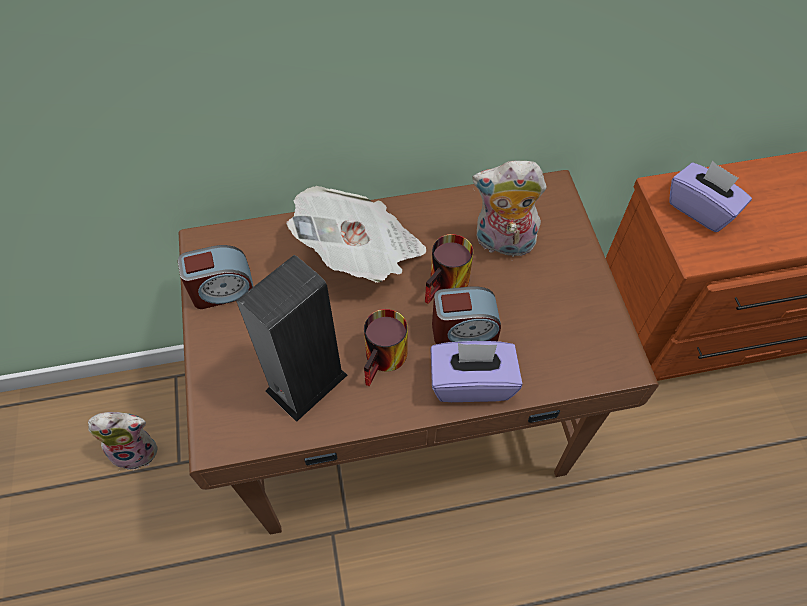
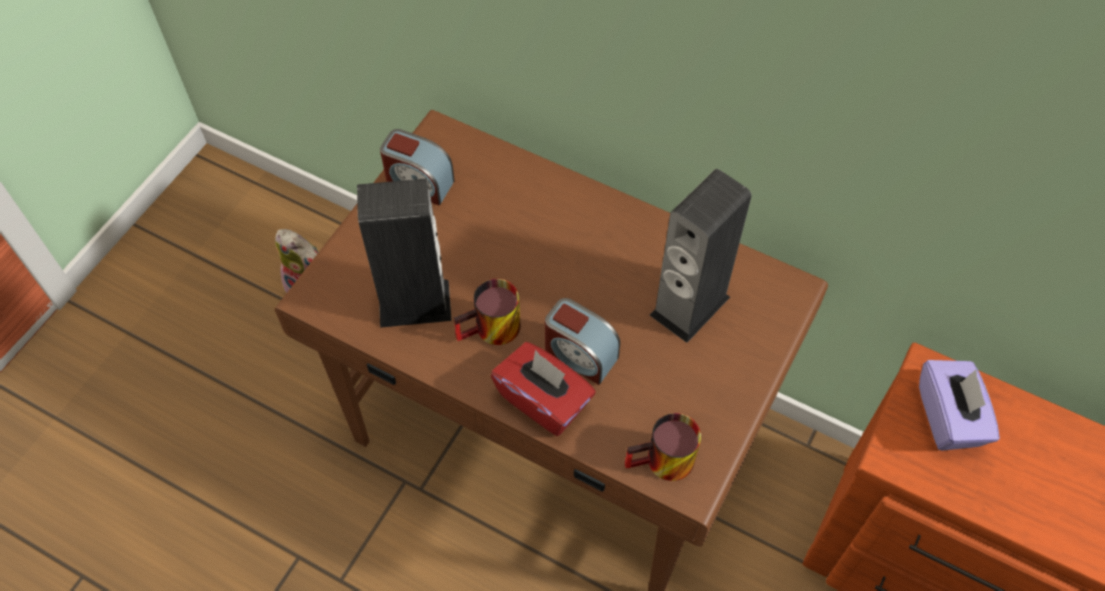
camera: 40 degrees right, 0 degrees up
newspaper [286,186,426,282] -> none
mug [425,234,473,304] -> mug moved to [625,413,701,481]
purple tissue box [431,341,522,402] -> red tissue box [491,342,596,436]
plush toy [472,161,546,257] -> speaker [650,169,752,343]

